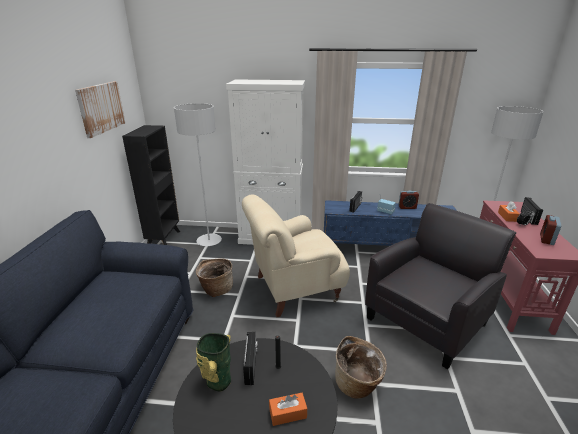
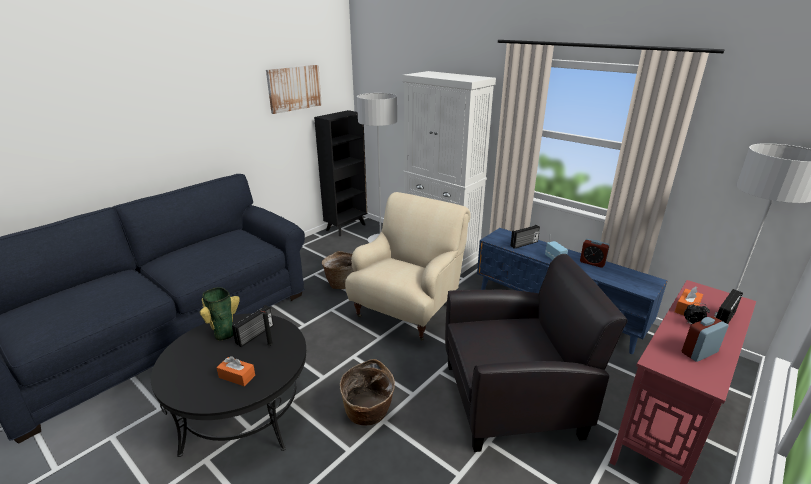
camera: 35 degrees right, 0 degrees up
beige armchair [242,194,350,317] -> beige armchair turned 105 degrees clockwise [345,192,471,341]

